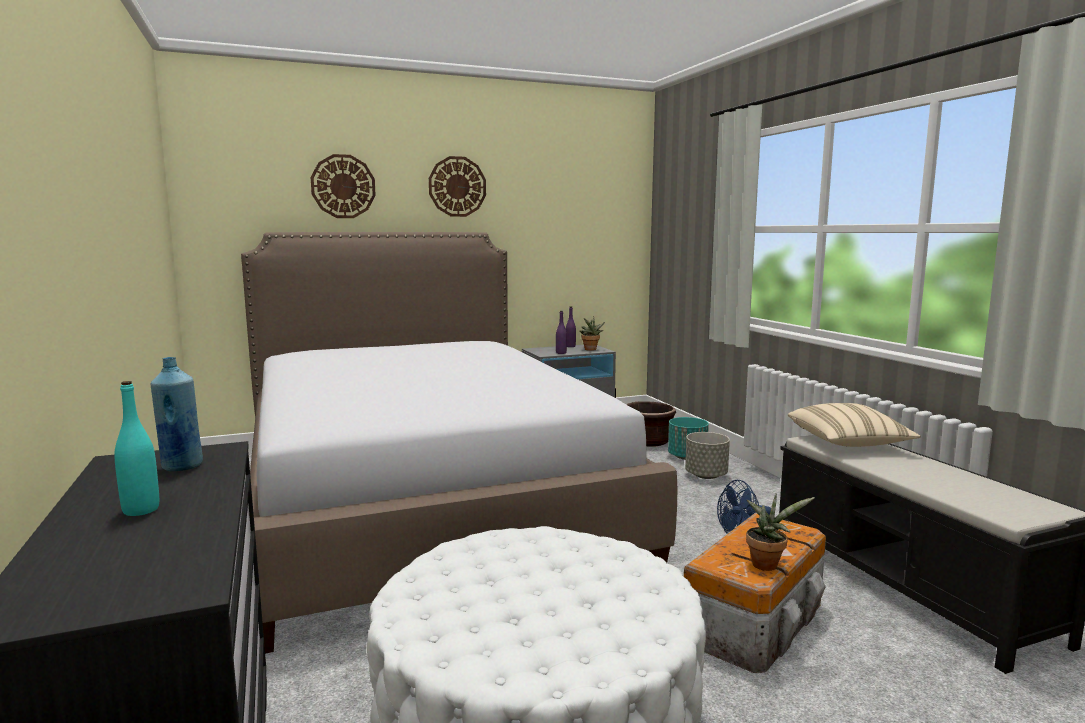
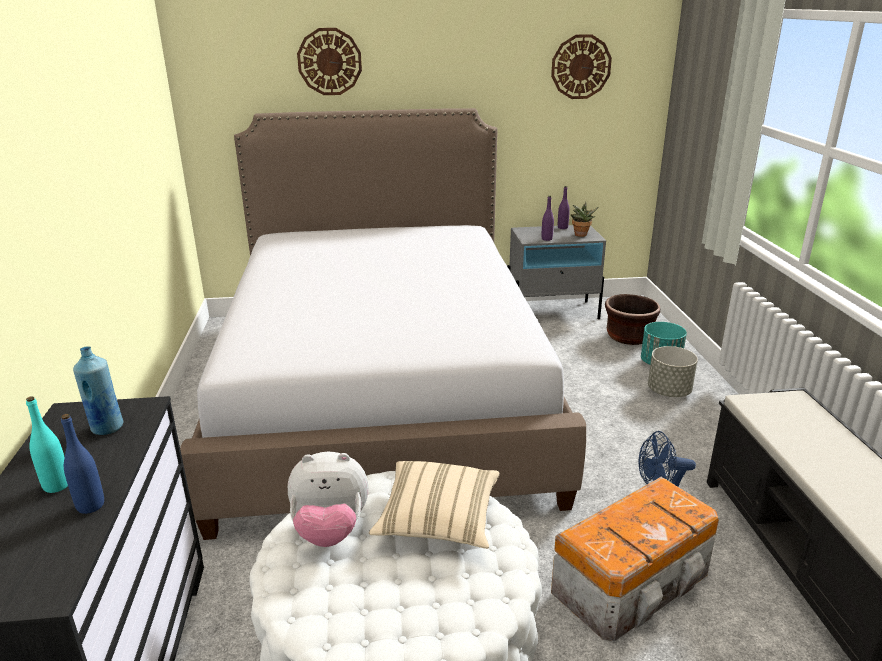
camera: 15 degrees right, 15 degrees up
wall clock [429,156,486,217] -> wall clock moved to [551,34,612,99]
potted plant [746,493,815,571] -> none
beige pillow [788,403,921,447] -> beige pillow moved to [369,461,499,549]
none -> blue bottle [61,414,104,514]
none -> plush toy [288,452,369,547]

